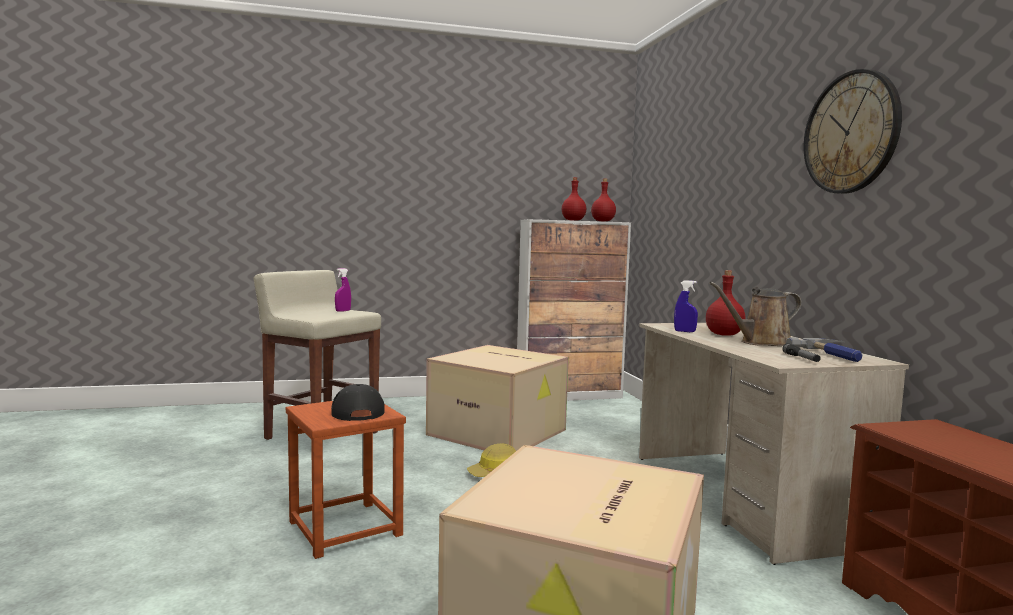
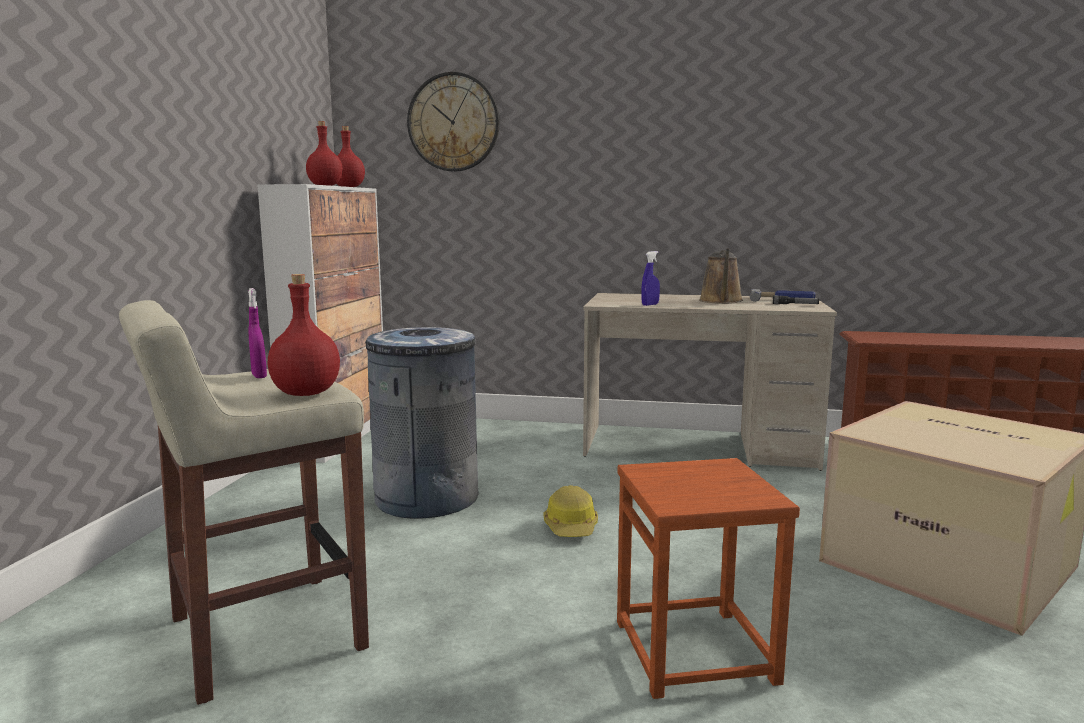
camera: 65 degrees left, 5 degrees up
black cap [331,384,385,421] -> none
cardboard box [426,345,569,451] -> grey trash can [365,327,478,519]
red bottle [706,270,746,336] -> red bottle moved to [268,274,340,396]
wall clock [804,69,902,194] -> wall clock moved to [407,72,500,172]

